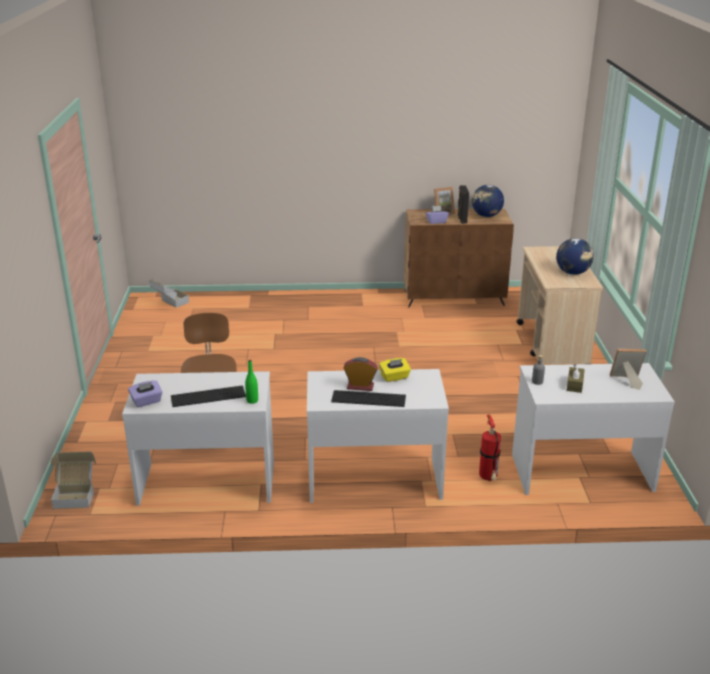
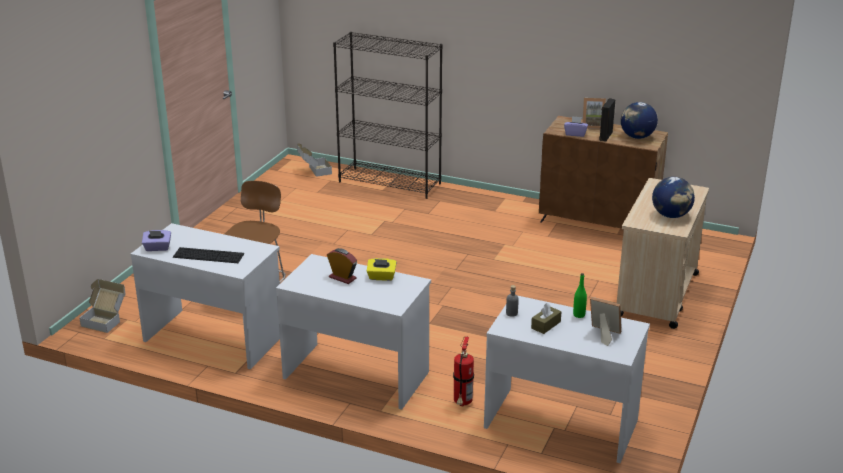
camera: 25 degrees right, 0 degrees up
green bottle [245,360,258,404] -> green bottle moved to [573,273,587,318]
keyboard [331,390,406,407] -> none
none -> black bookcase [333,32,443,199]

